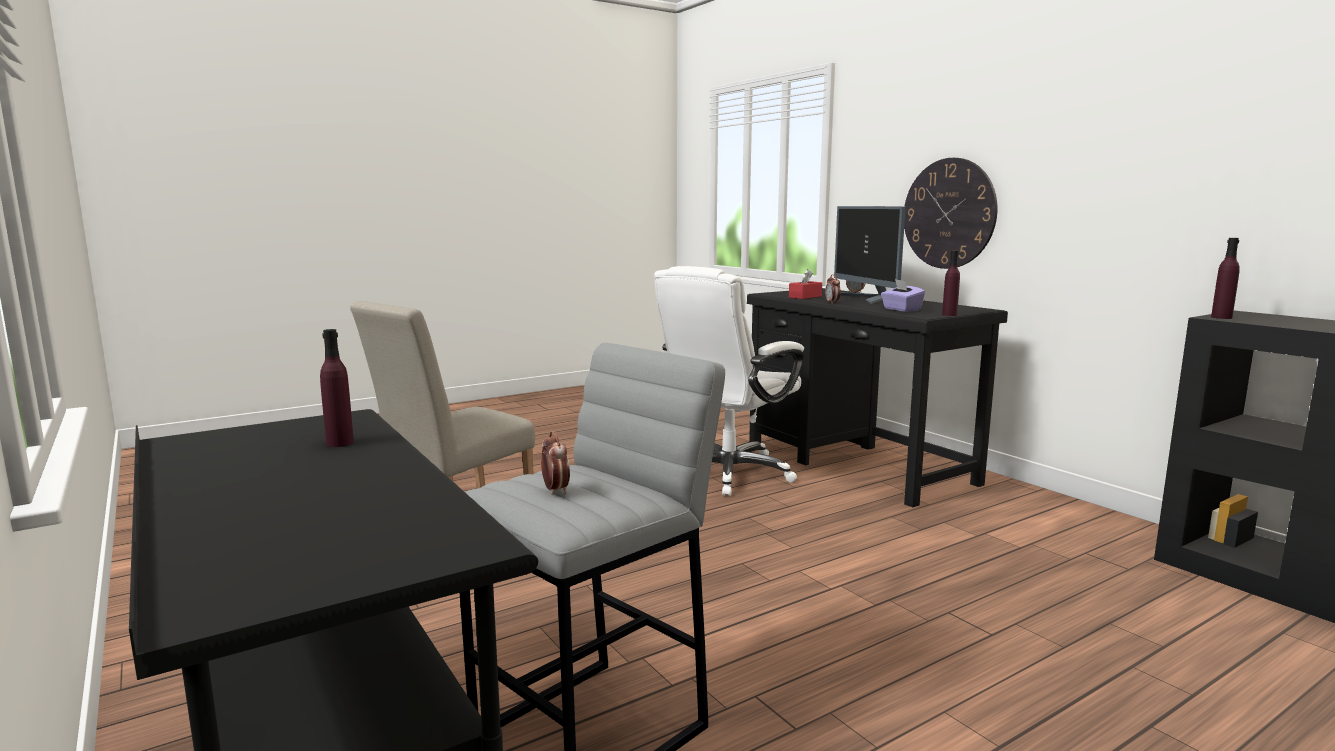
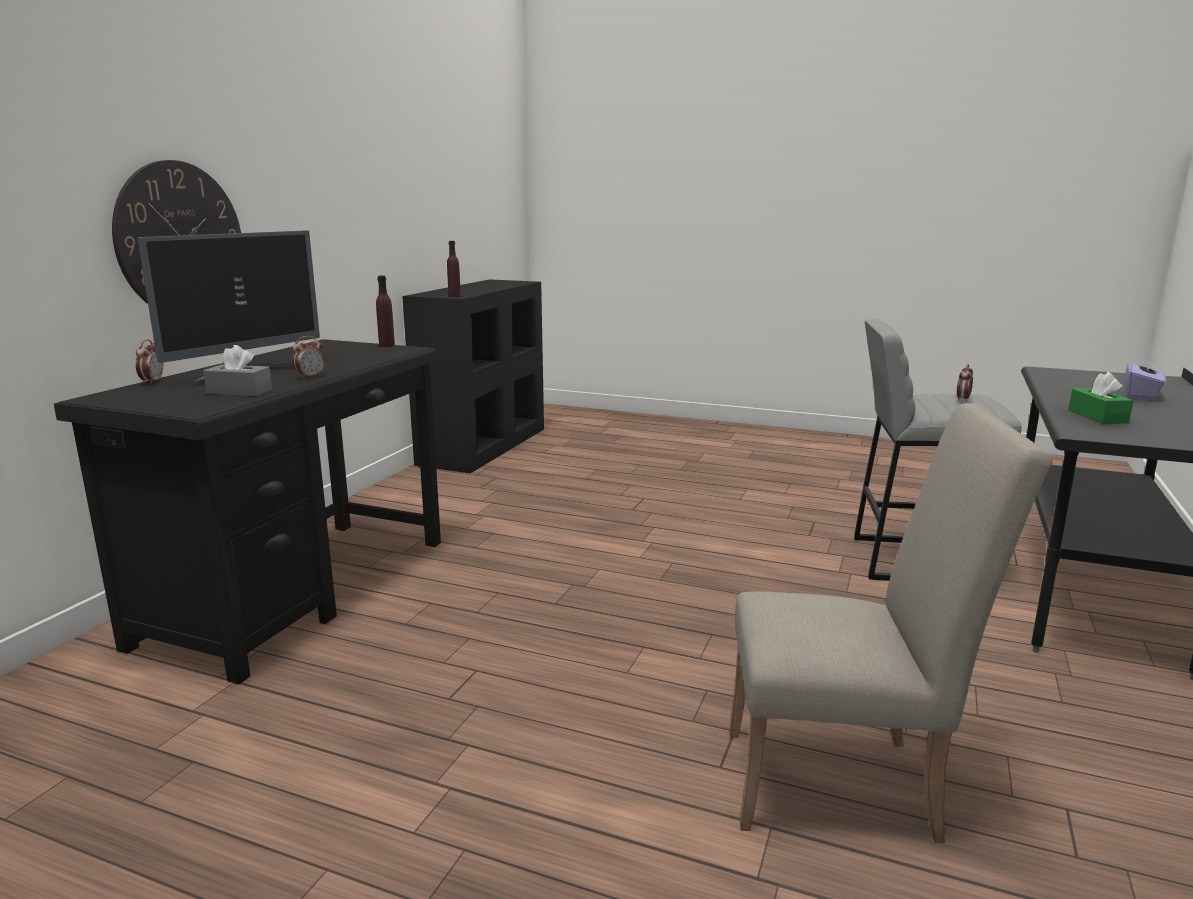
camera: 125 degrees left, 5 degrees up
purple bottle [320,329,354,447] -> green tissue box [1068,372,1133,424]
white office chair [654,266,804,497] -> none
red tissue box [789,269,822,299] -> grey tissue box [203,345,272,396]
purple tissue box [881,279,925,312] -> purple tissue box moved to [1125,357,1166,400]

